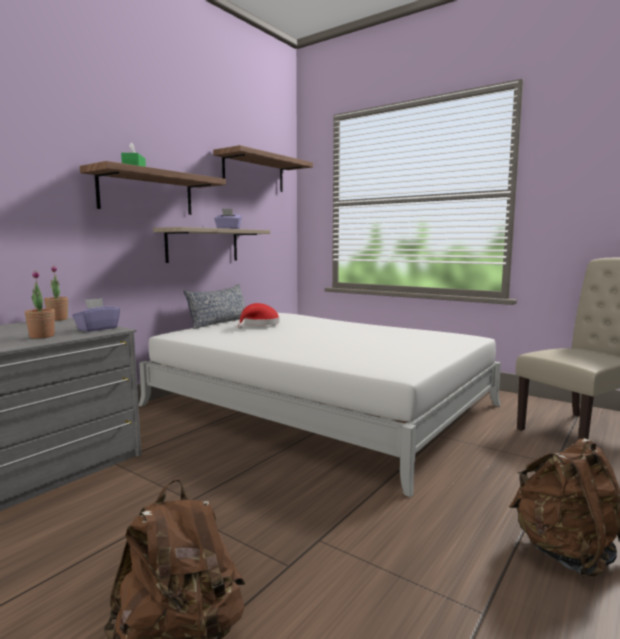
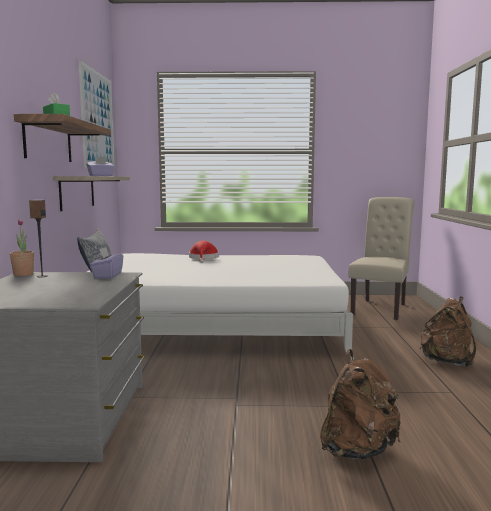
camera: 35 degrees left, 0 degrees up
potted plant [25,271,55,339] -> none
shelf [213,145,313,192] -> picture [78,60,115,170]
red hat [237,303,280,329] -> red hat moved to [189,241,219,263]
none -> speaker [29,200,48,277]

